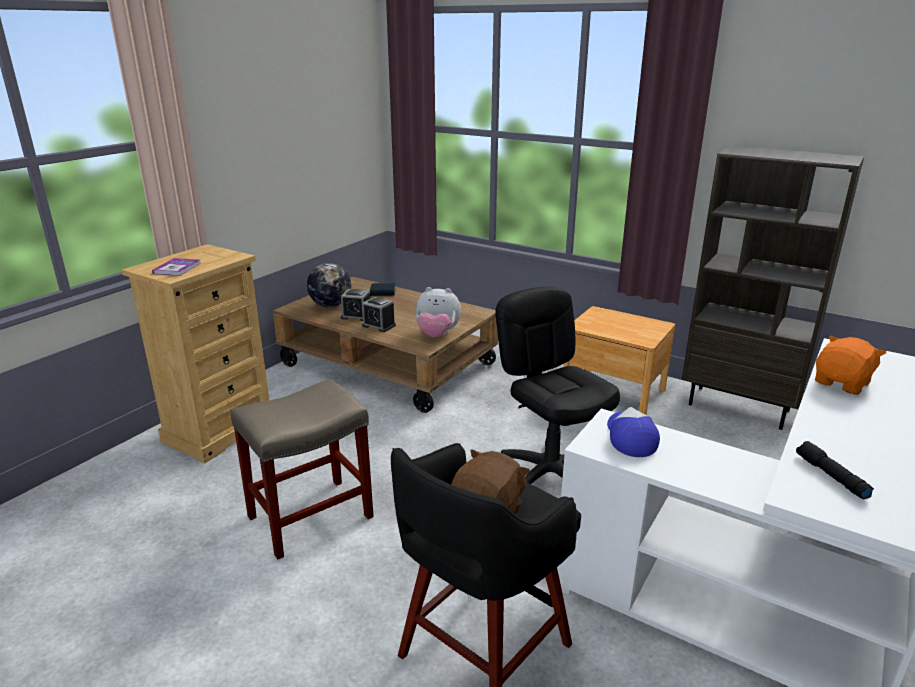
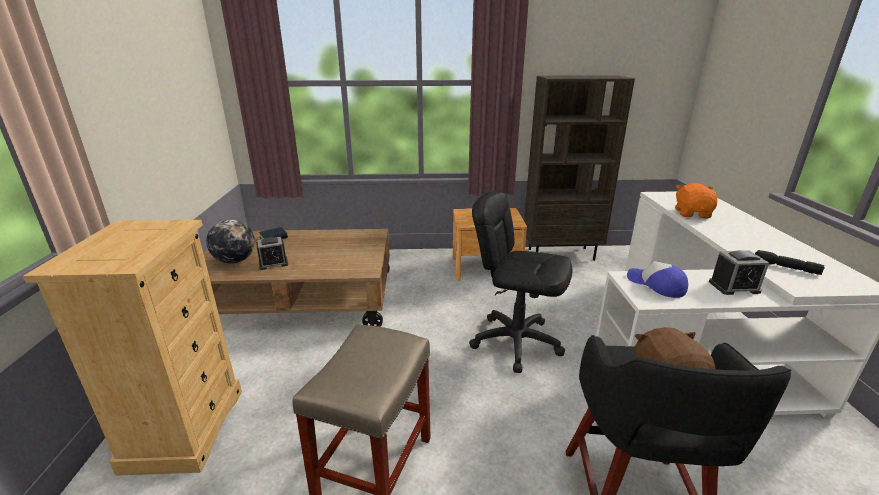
camera: 35 degrees left, 0 degrees up
book [152,258,201,276] -> none
alarm clock [362,297,396,332] -> alarm clock moved to [709,250,769,295]
plush toy [416,287,461,337] -> none

